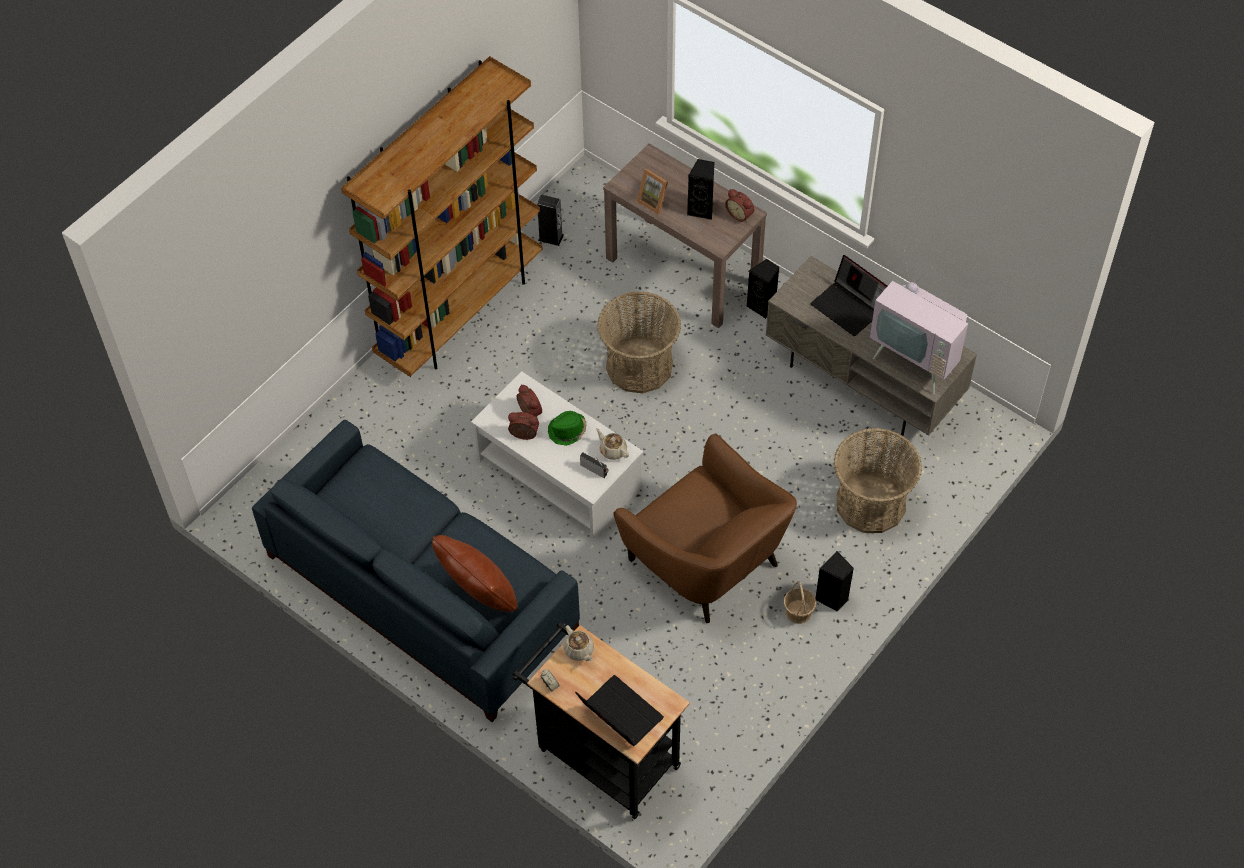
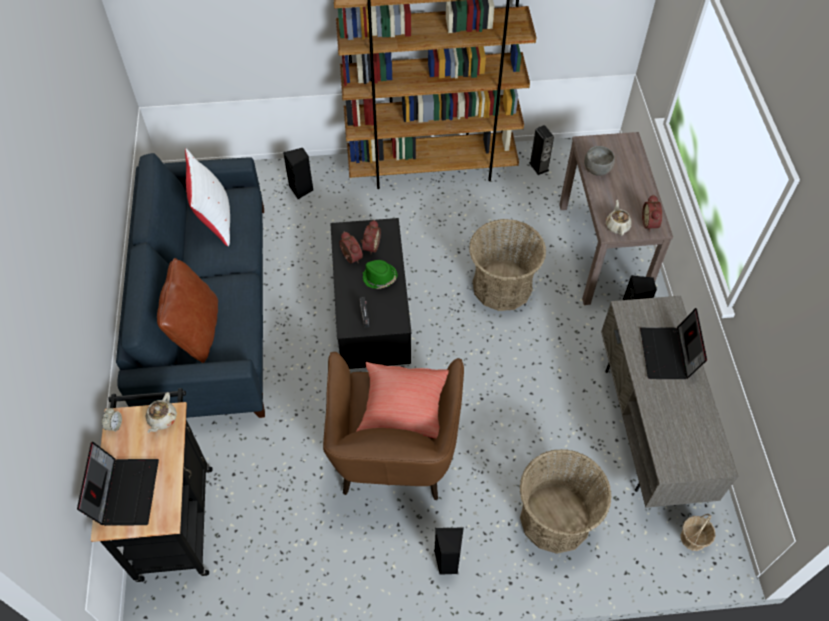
camera: 45 degrees right, 0 degrees up
white coffee table [471,371,643,539] -> black coffee table [330,218,411,369]
beige teapot [596,428,629,460] -> beige teapot moved to [606,200,631,236]
picture frame [637,169,668,215] -> grey bowl [584,146,615,176]
black speaker [687,159,714,220] -> black speaker moved to [283,148,313,199]
basket [784,581,816,624] -> basket moved to [681,514,716,551]
television [870,250,968,395] -> none
none -> white pillow [185,149,230,246]
none -> red pillow [356,362,449,439]

